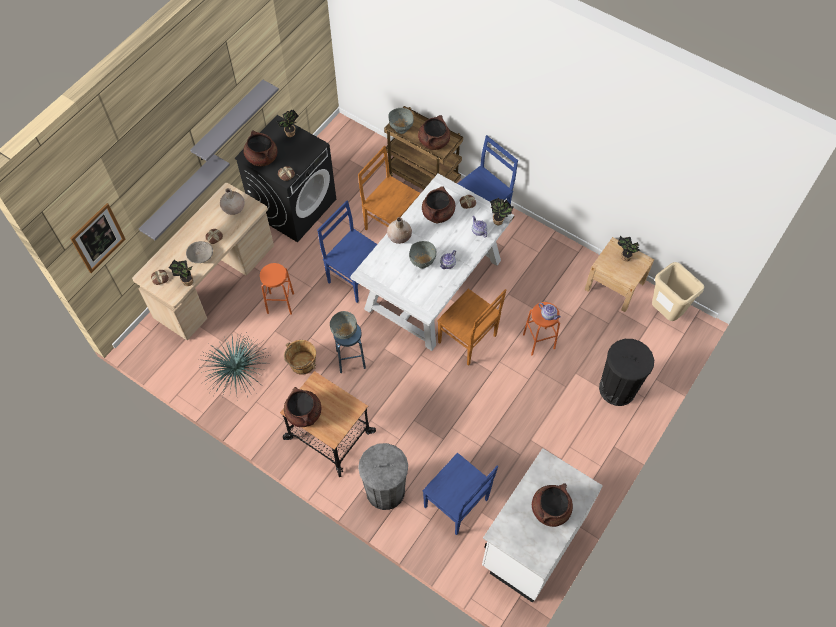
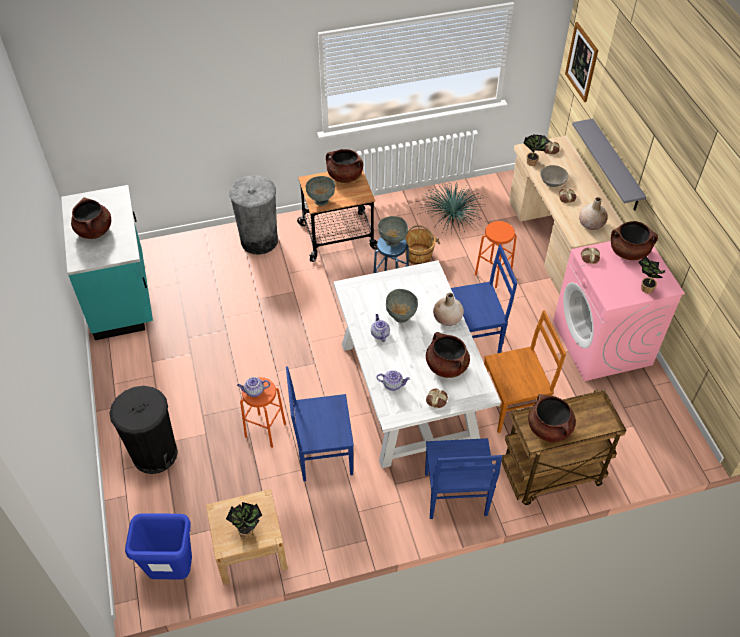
camera: 130 degrees right, 10 degrees down
grey shelf [190,79,279,161] -> none
black washing machine [235,115,336,242] -> pink washing machine [553,241,685,381]
grey bowl [388,108,414,134] -> grey bowl moved to [306,176,335,206]
blue chair [422,453,498,535] -> blue chair moved to [286,366,354,481]
brown chair [437,289,506,366] -> none
white counter [482,448,603,603] -> turquoise counter [61,185,153,340]
potted plant [490,198,514,225] -> none
beige trash can [652,262,704,321] -> blue trash can [125,513,192,580]

